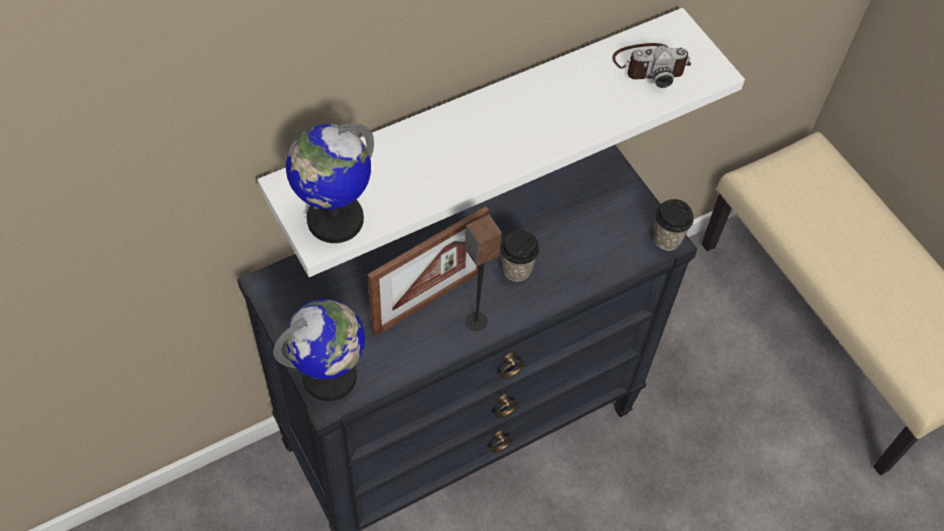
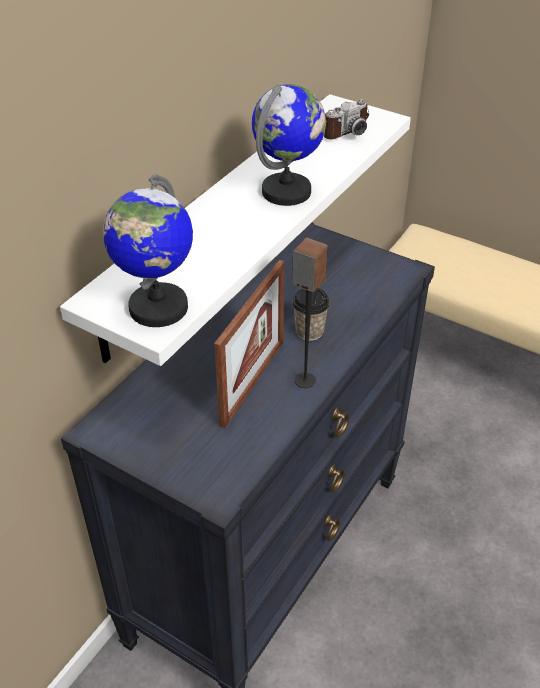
camera: 25 degrees left, 15 degrees down
globe [273,299,365,401] -> globe moved to [252,84,326,206]
cup [653,199,694,251] -> none

